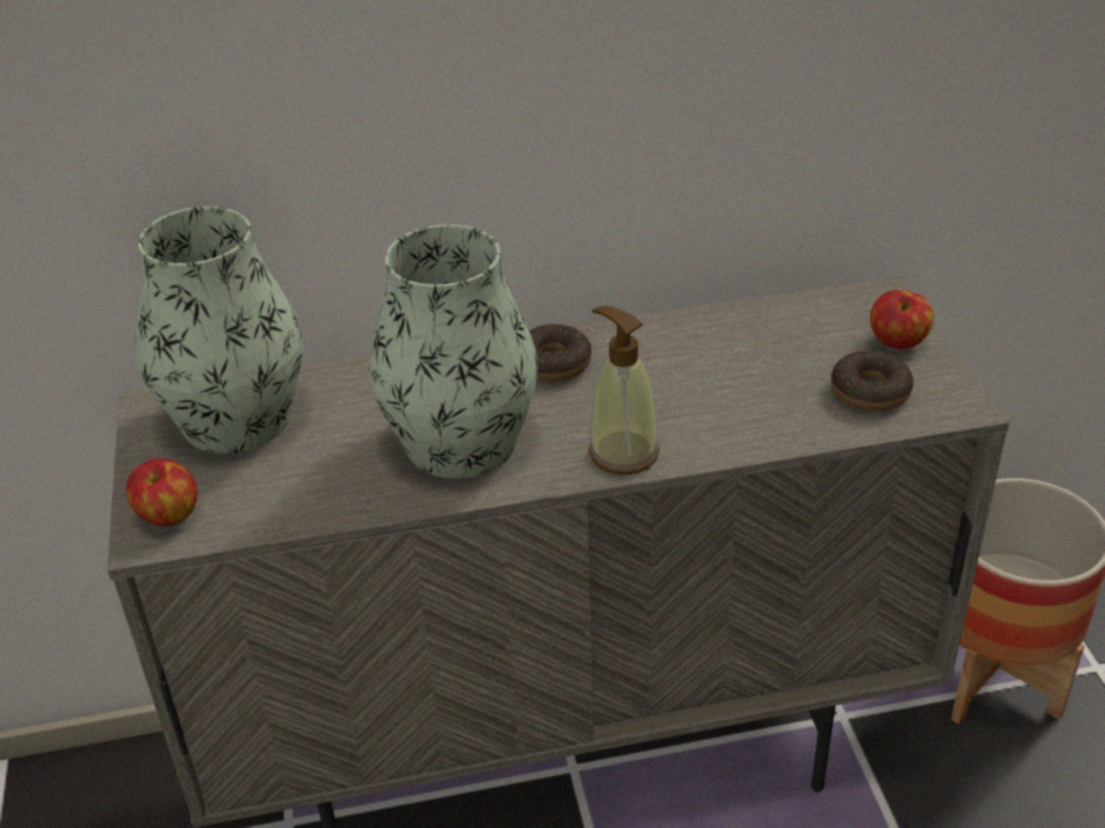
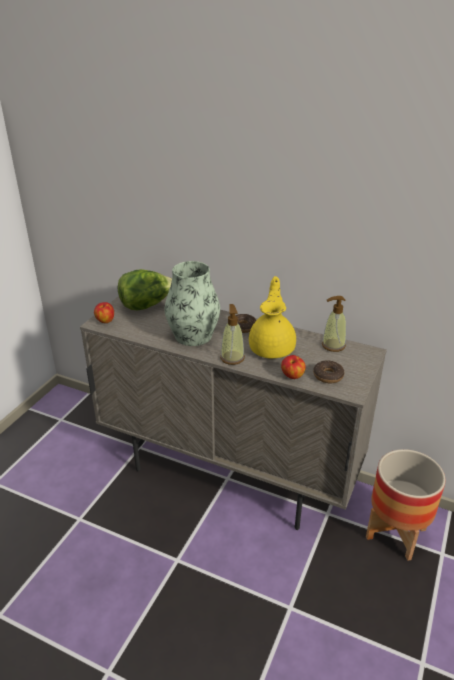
camera: 35 degrees right, 5 degrees down
vase [135,206,303,454] -> lettuce [118,269,172,310]
apple [870,290,934,349] -> apple moved to [281,355,306,379]
none -> yellow teapot [249,276,296,359]
none -> soap dispenser [322,296,346,352]

